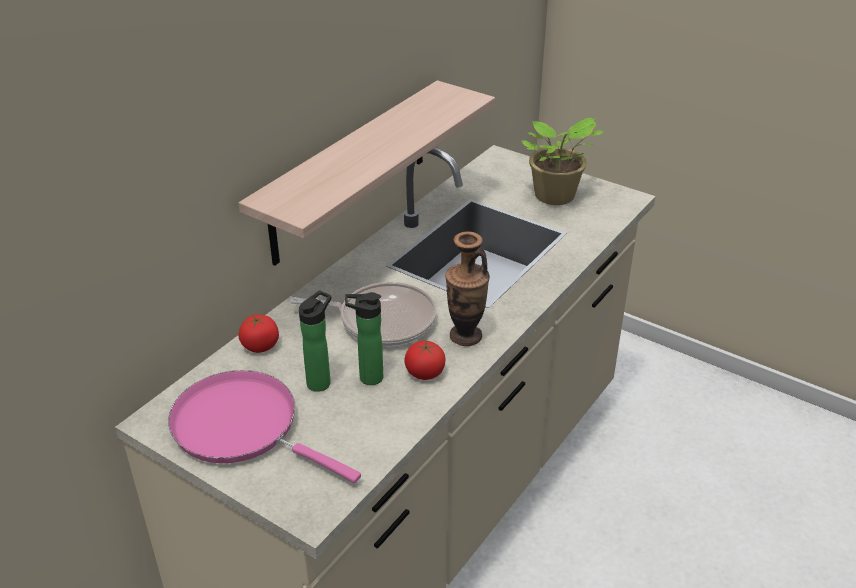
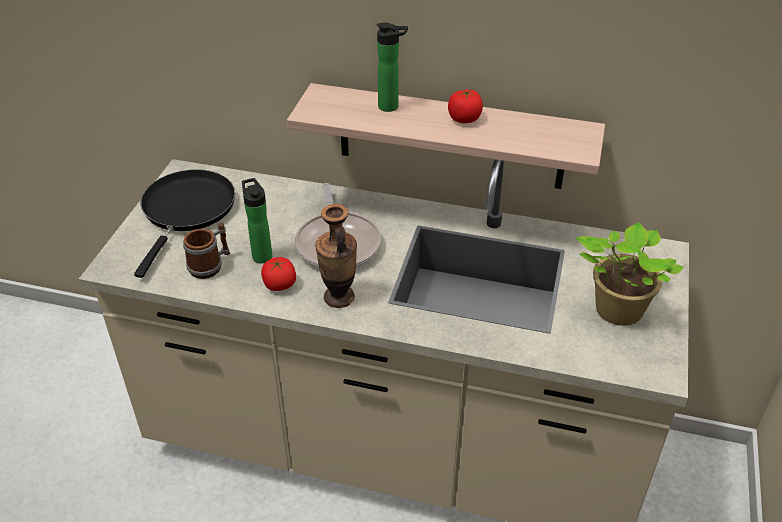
camera: 70 degrees right, 5 degrees up
pink frying pan [168,370,361,483] -> black frying pan [134,169,235,278]
tomato [238,314,279,353] -> tomato moved to [448,89,483,123]
bottle [299,290,331,392] -> bottle moved to [377,22,408,112]
none -> mug [183,223,230,279]

